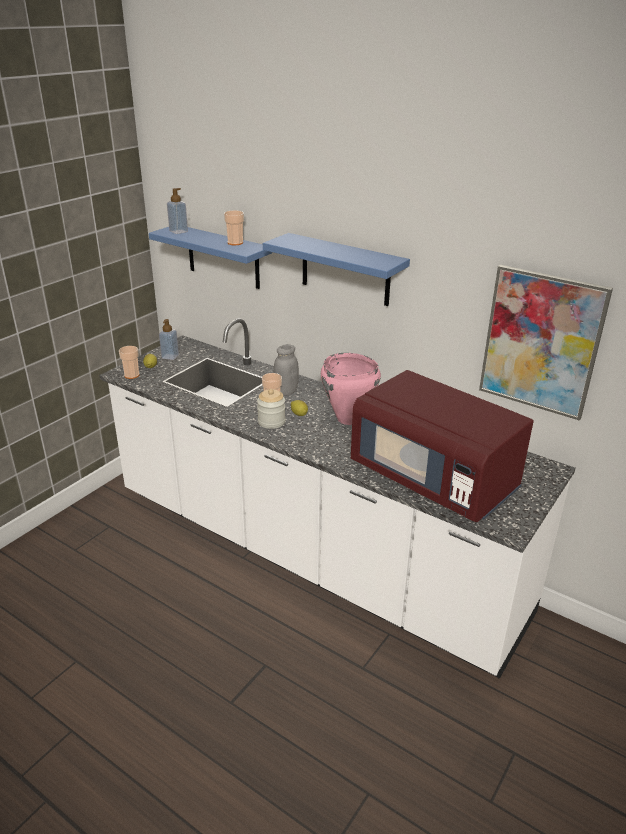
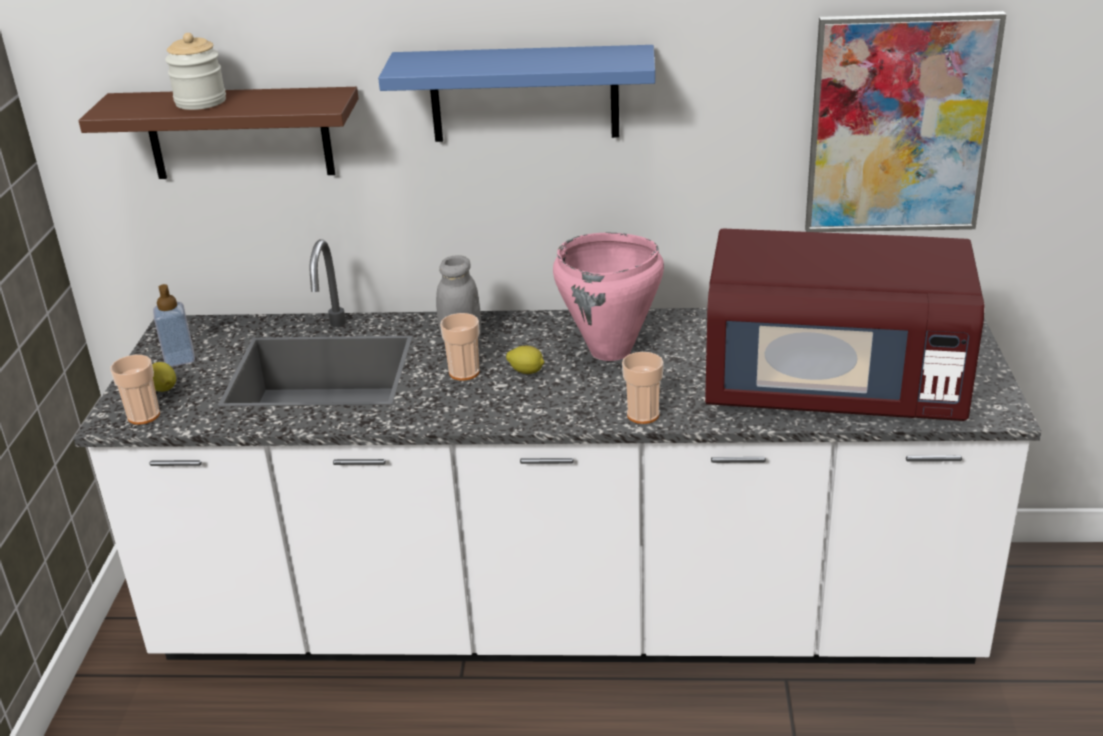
camera: 30 degrees left, 0 degrees up
blue shelf [149,227,272,289] -> brown shelf [78,87,359,179]
soap dispenser [167,188,188,234] -> none
cup [224,211,244,245] -> cup moved to [622,352,663,424]
jar [257,389,285,429] -> jar moved to [165,33,226,110]

